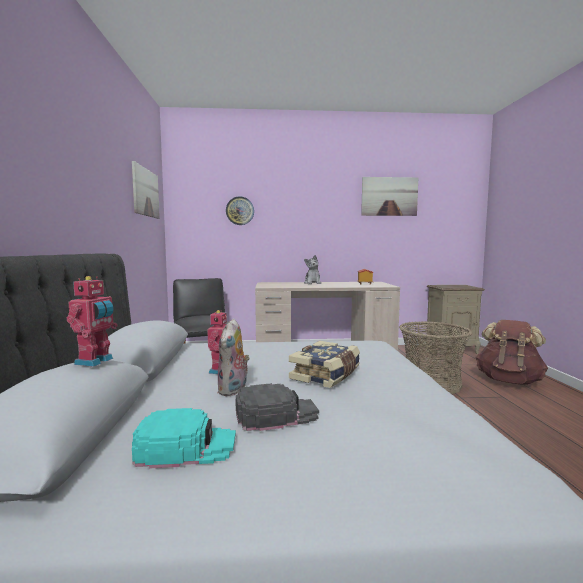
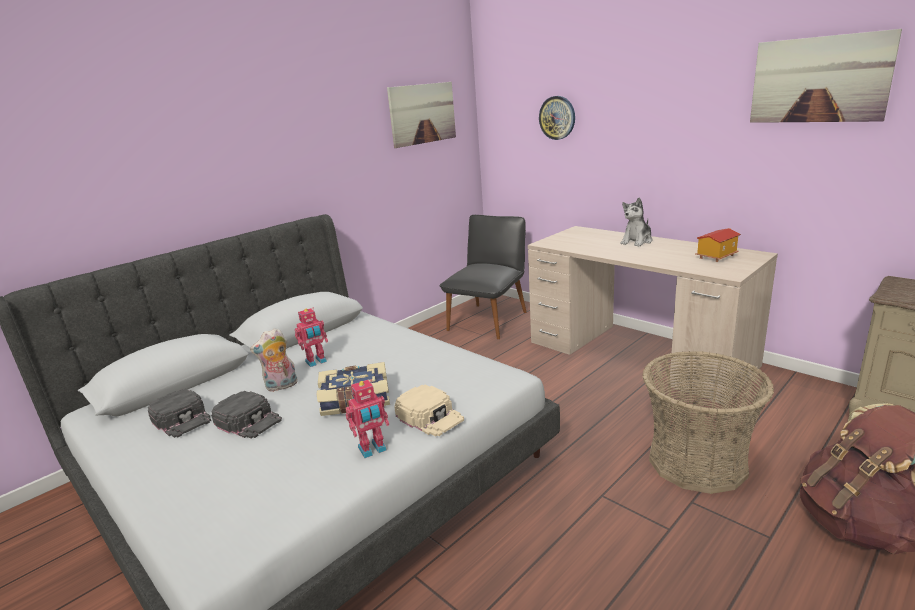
camera: 50 degrees right, 15 degrees up
toy robot [67,276,118,367] -> toy robot moved to [346,380,389,458]
turquoise cap [132,408,236,468] -> black cap [148,389,211,438]
none -> beige cap [394,384,464,437]

